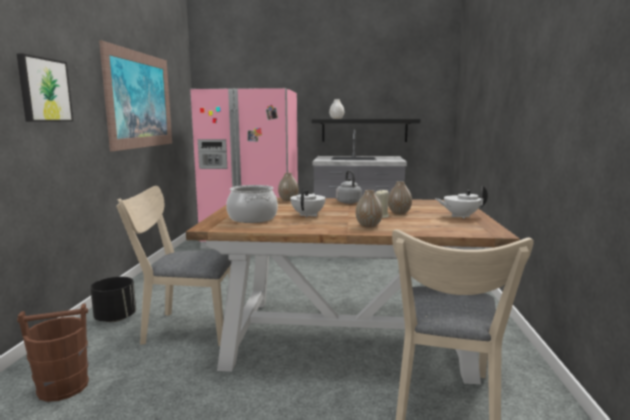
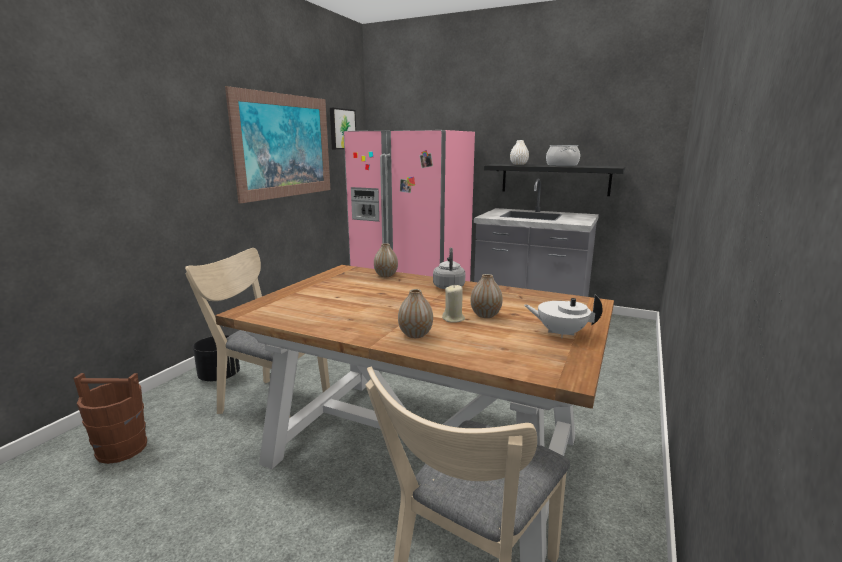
camera: 20 degrees right, 5 degrees up
picture [17,54,73,122] -> picture moved to [330,108,356,149]
cooking pot [226,185,278,223] -> cooking pot moved to [546,145,580,166]
white teapot [290,188,326,218] -> none

